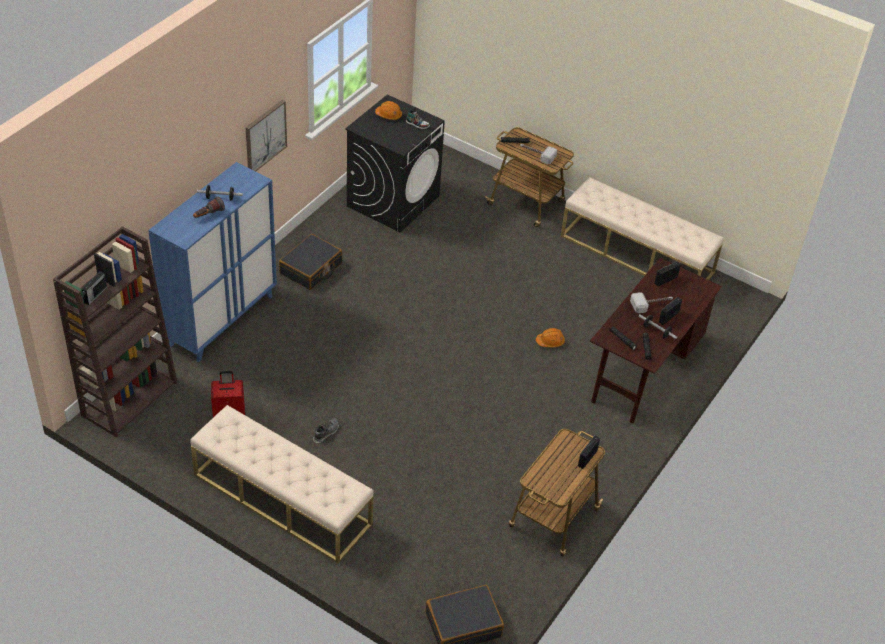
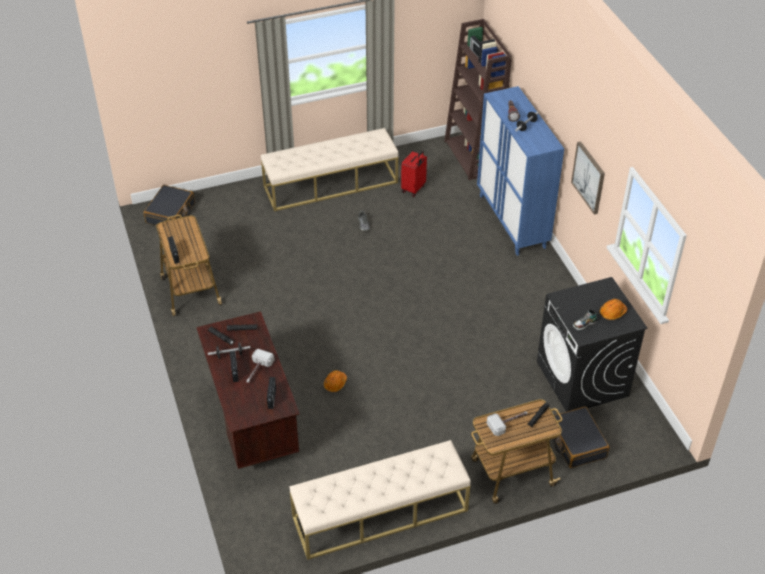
camera: 130 degrees right, 0 degrees up
black suitcase [279,234,342,290] -> black suitcase moved to [553,407,609,468]

